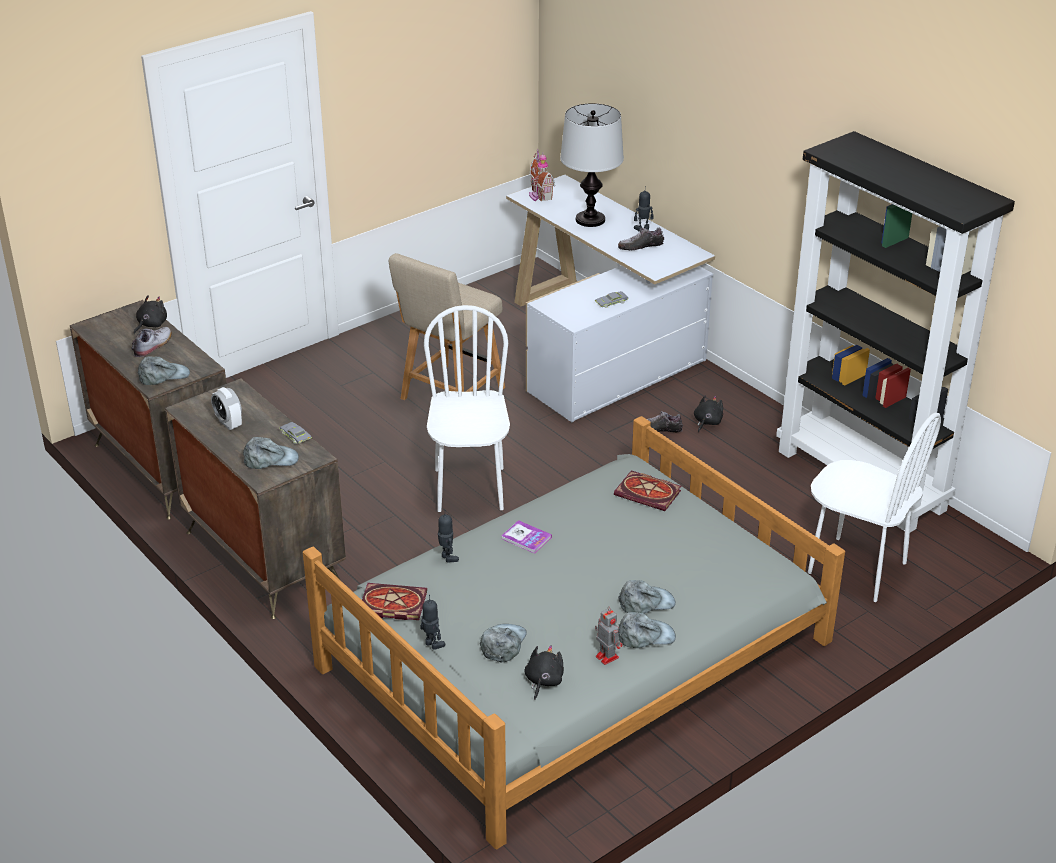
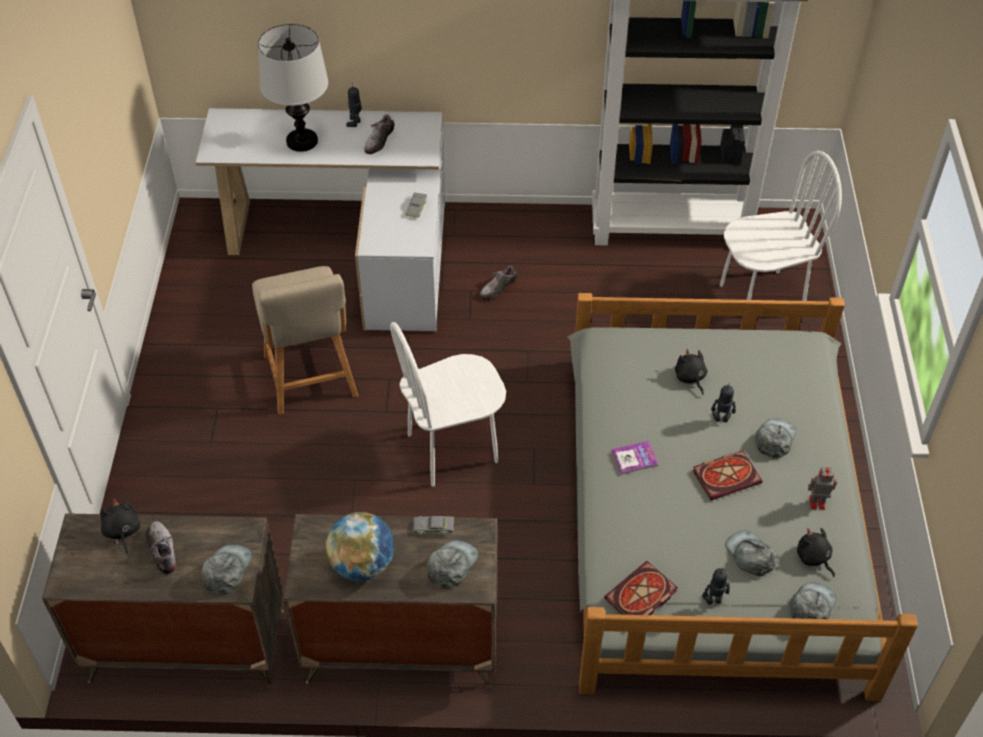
camera: 50 degrees left, 15 degrees up
alarm clock [211,387,242,430] -> globe [326,512,394,581]
white chair [424,305,510,512] -> white chair turned 60 degrees counterclockwise [390,322,506,487]
toy robot [438,514,459,563] -> toy robot moved to [711,383,736,422]
toy house [529,149,555,201] -> none
book [614,470,681,511] -> book moved to [693,450,762,500]
grey cap [618,612,676,648] -> grey cap moved to [790,582,837,619]
black plush toy [694,395,723,432] -> black plush toy moved to [675,349,707,395]

